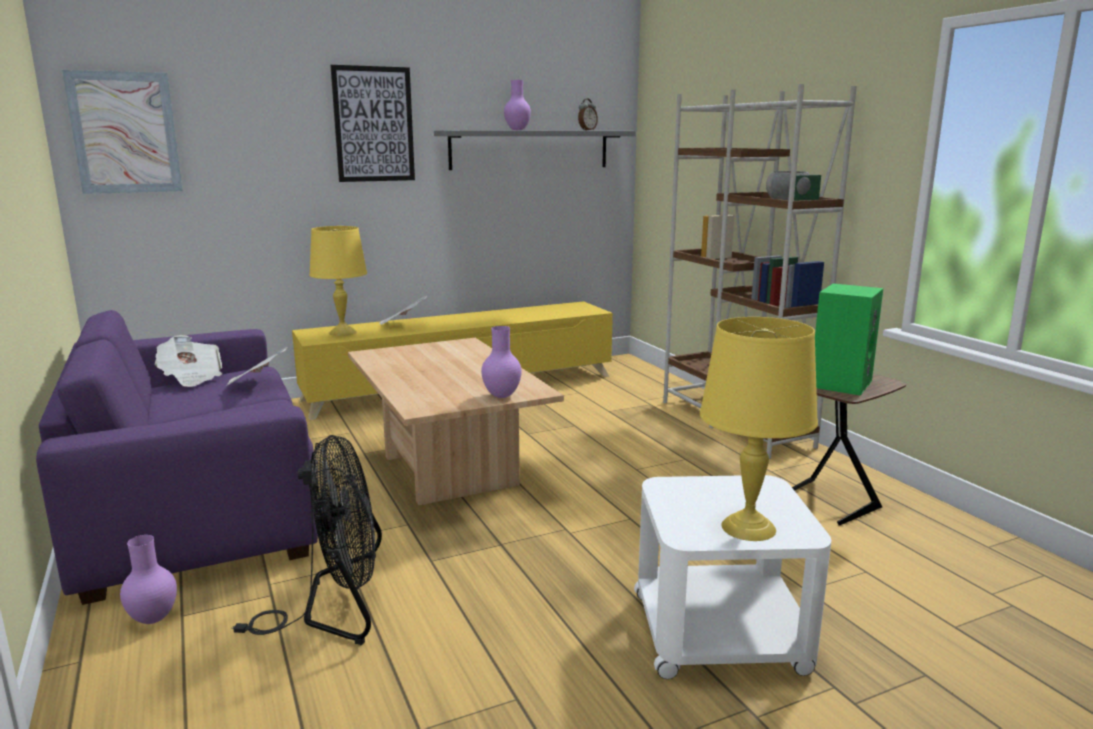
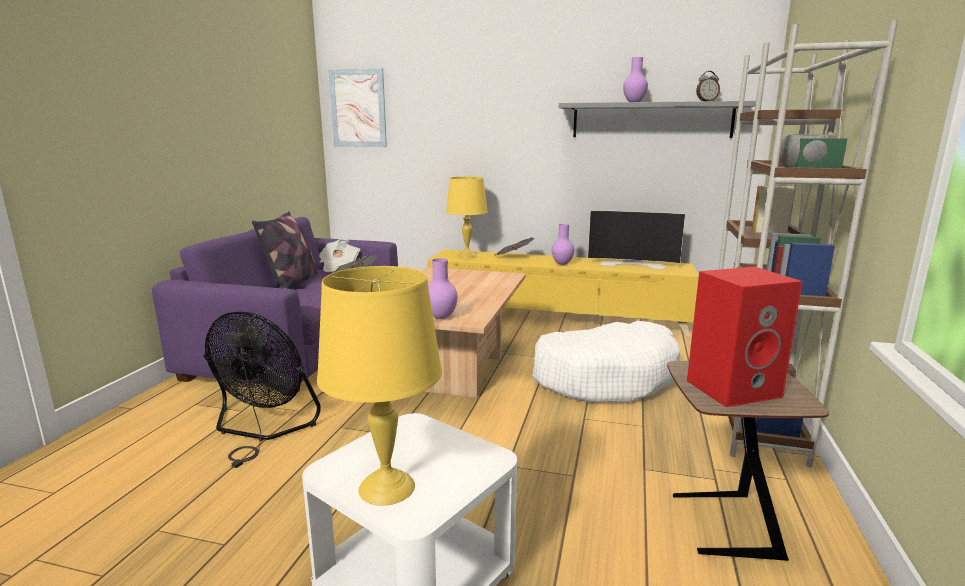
camera: 40 degrees right, 0 degrees up
purple vase [120,535,177,624] -> purple vase moved to [552,224,574,265]
black fan [231,435,382,645] -> black fan turned 105 degrees counterclockwise [203,312,321,468]
picture [330,65,415,182] -> none
green speaker [815,283,883,395] -> red speaker [687,267,802,407]
none -> pillow [252,211,318,289]
none -> white dog bed [532,321,680,403]
none -> television [588,210,685,269]

